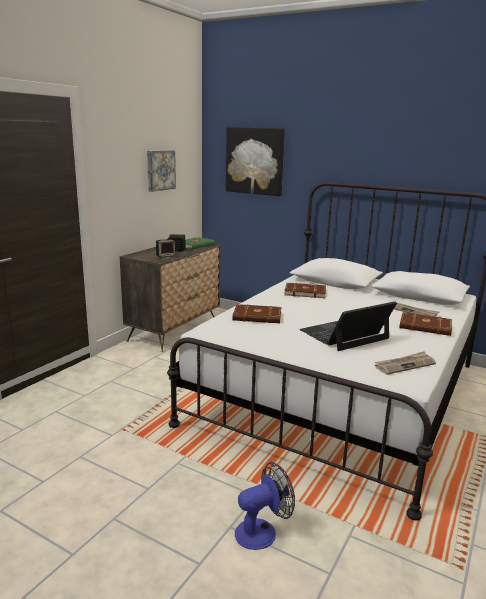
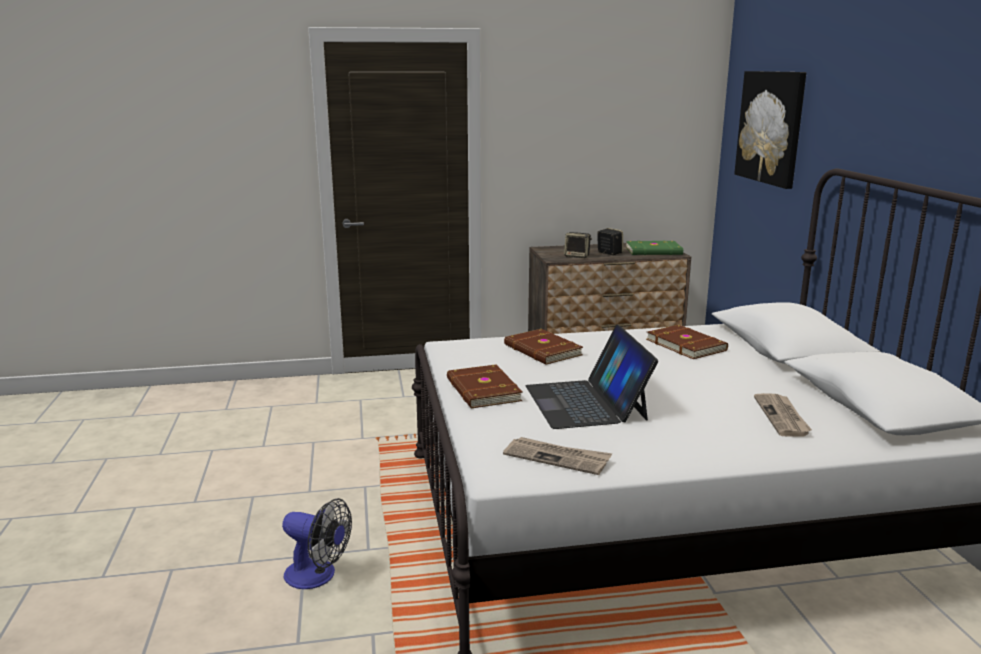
camera: 50 degrees right, 0 degrees up
picture [147,150,176,192] -> none
laptop [300,301,397,351] -> laptop turned 120 degrees counterclockwise [526,325,658,429]
brown book [399,312,452,336] -> brown book moved to [447,364,523,408]

